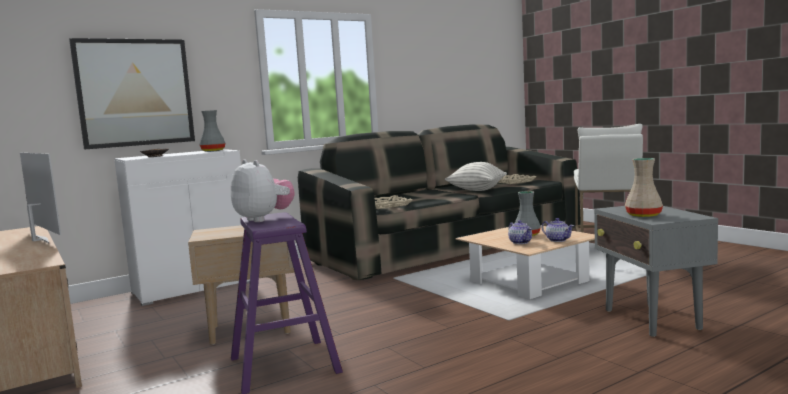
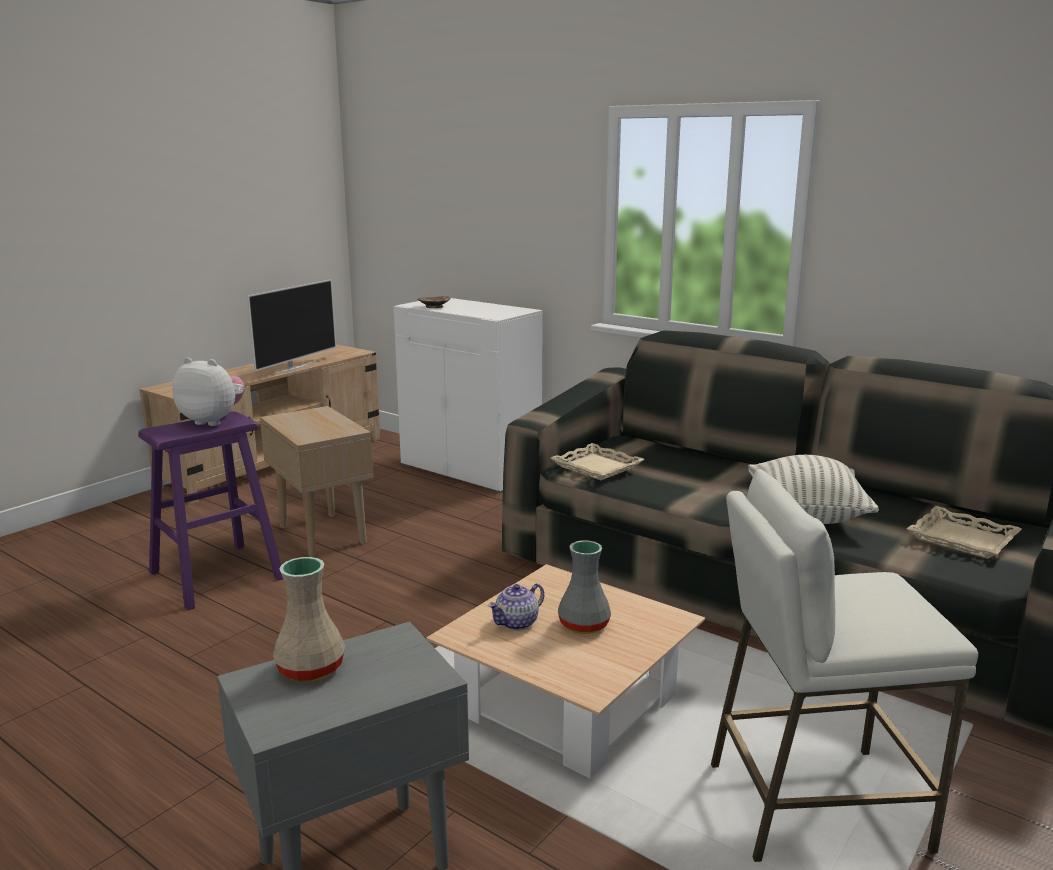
camera: 70 degrees right, 10 degrees up
picture [69,38,195,149] -> none
grey vase [200,110,225,152] -> none
plush toy [231,160,295,222] -> plush toy turned 105 degrees counterclockwise [172,357,245,426]
teapot [542,218,574,242] -> none

